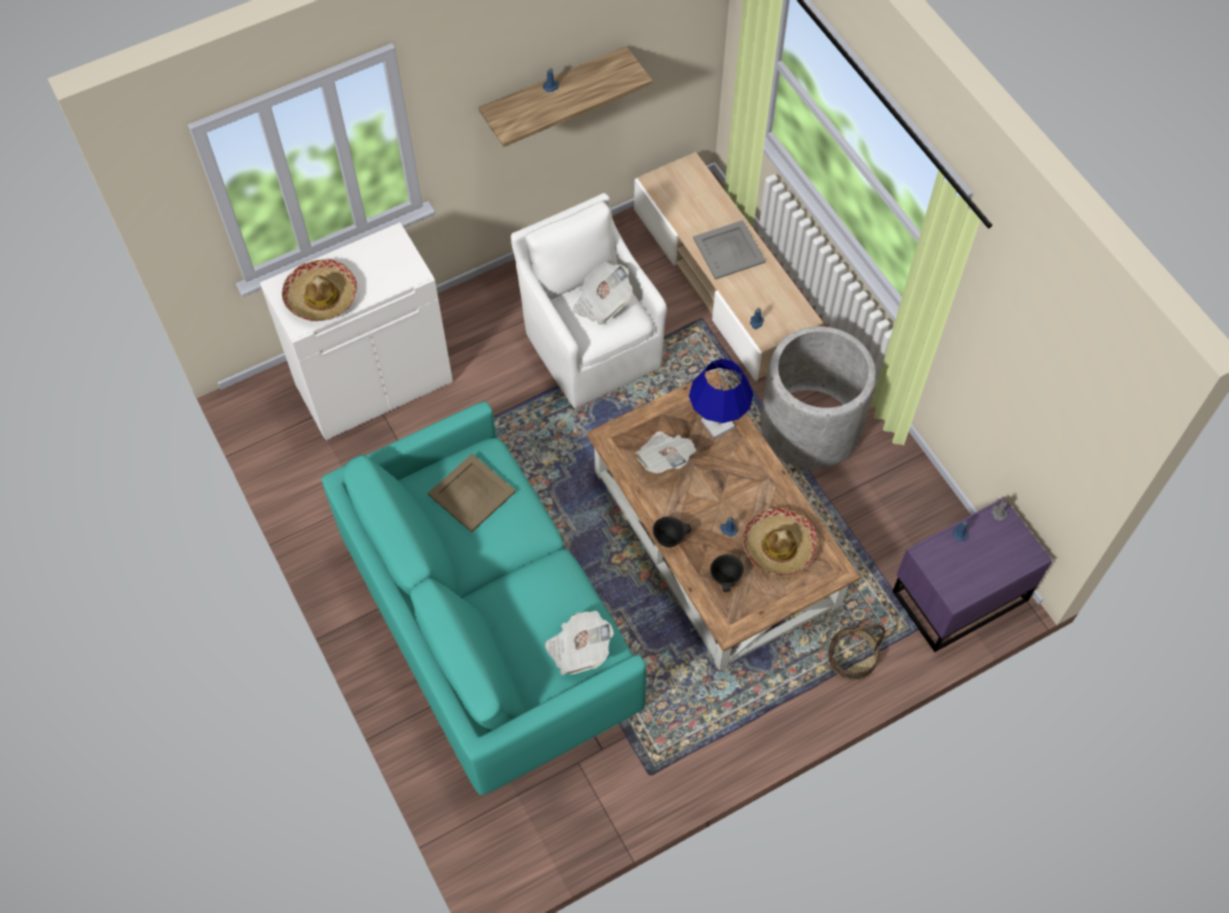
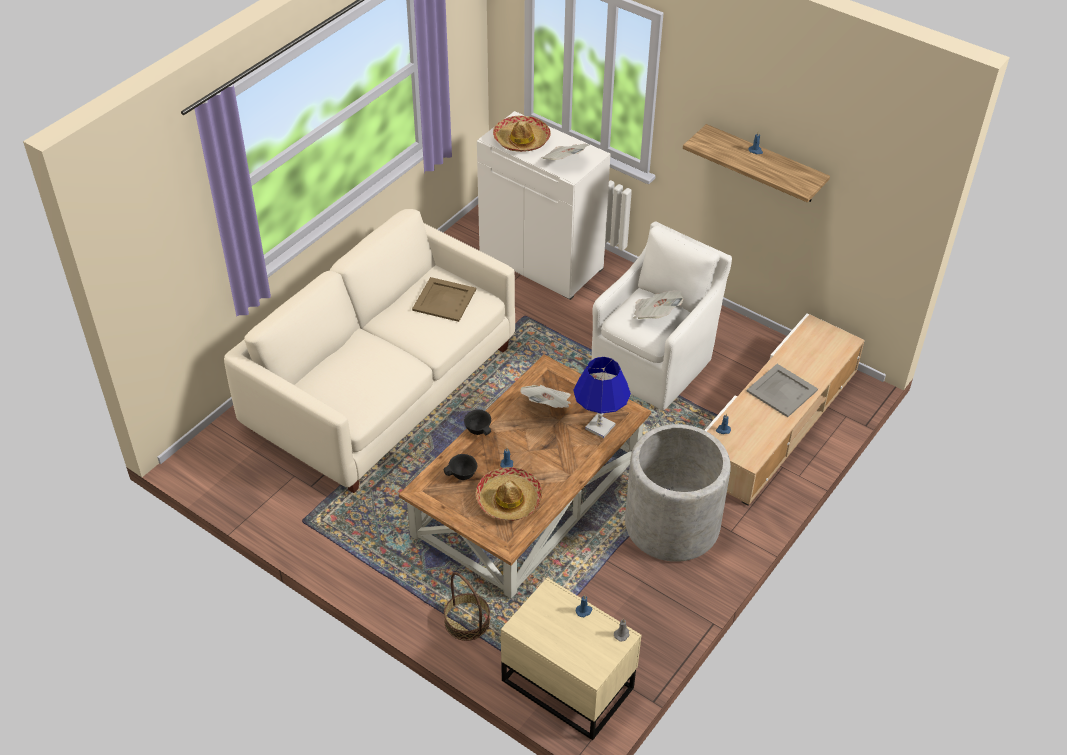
camera: 65 degrees right, 15 degrees down
turquoise sofa [322,401,646,795] -> white sofa [224,209,515,493]
newspaper [545,611,614,675] -> newspaper moved to [541,144,589,160]
purple nightstand [892,498,1053,652] -> beige nightstand [501,578,641,740]

